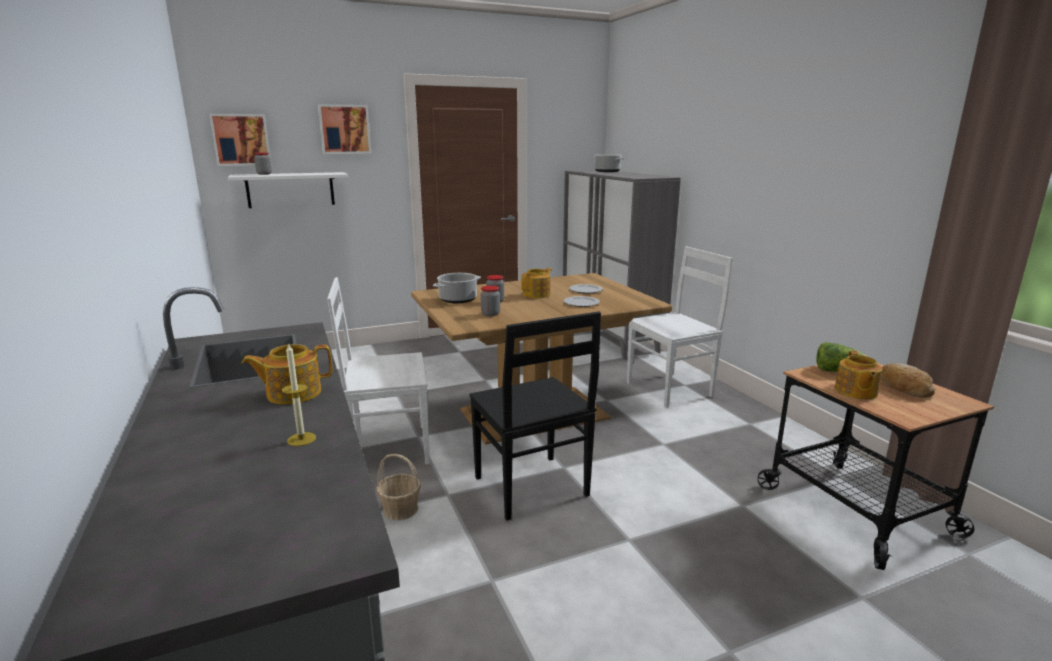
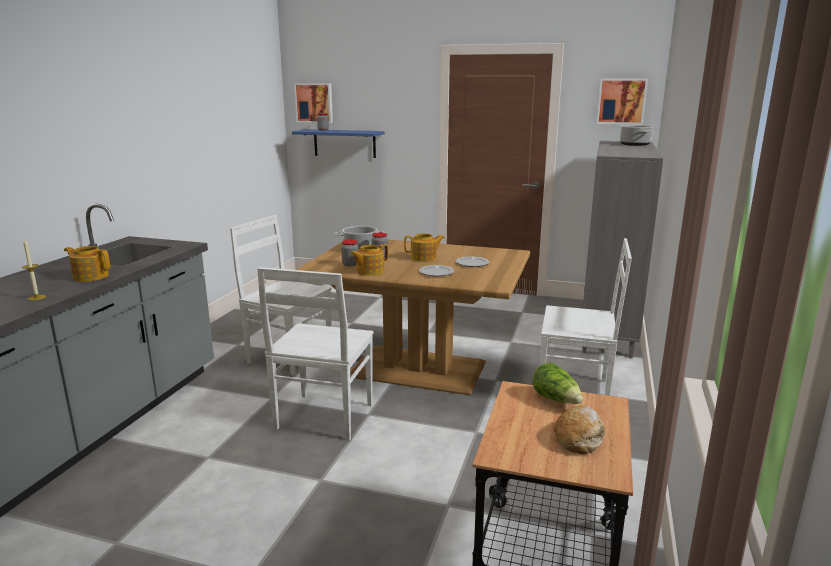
camera: 40 degrees right, 0 degrees up
white shelf [228,172,348,208] -> blue shelf [292,129,385,158]
picture [318,104,371,154] -> picture moved to [597,78,648,125]
basket [377,454,421,521] -> none
black chair [469,312,601,521] -> white chair [257,267,373,441]
teapot [835,351,883,400] -> teapot moved to [350,244,388,276]

